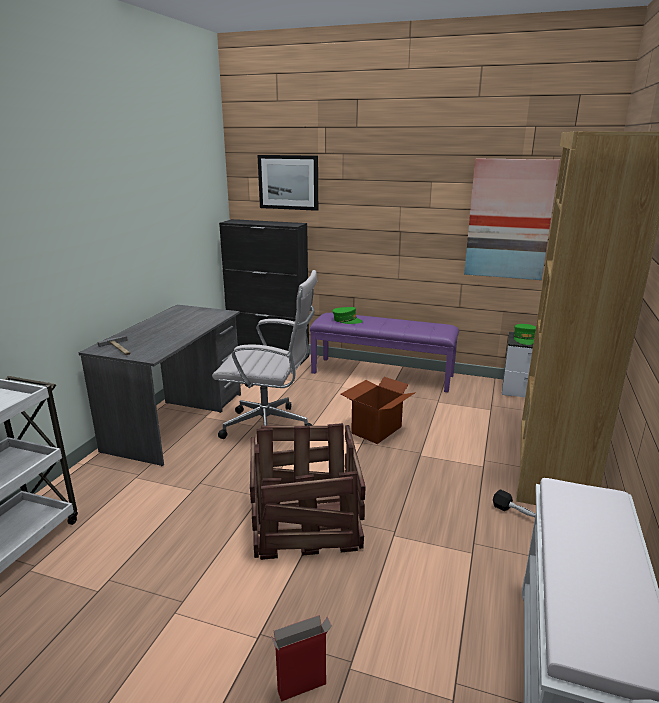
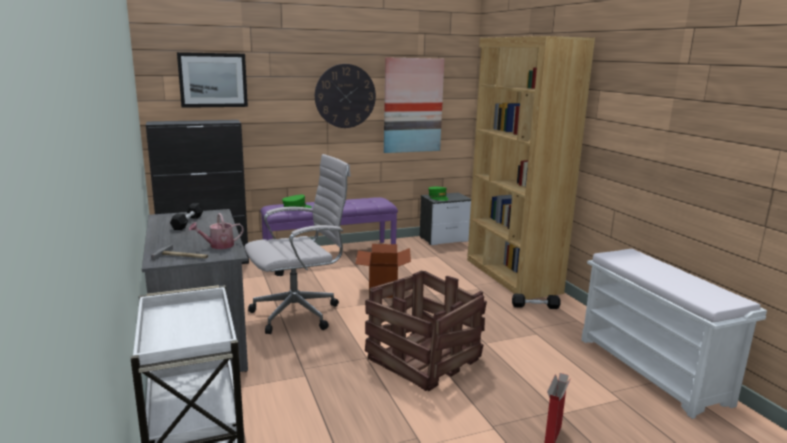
camera: 40 degrees left, 5 degrees down
none -> black dumbbell [170,203,204,230]
none -> watering can [189,213,244,249]
none -> wall clock [315,64,376,128]

